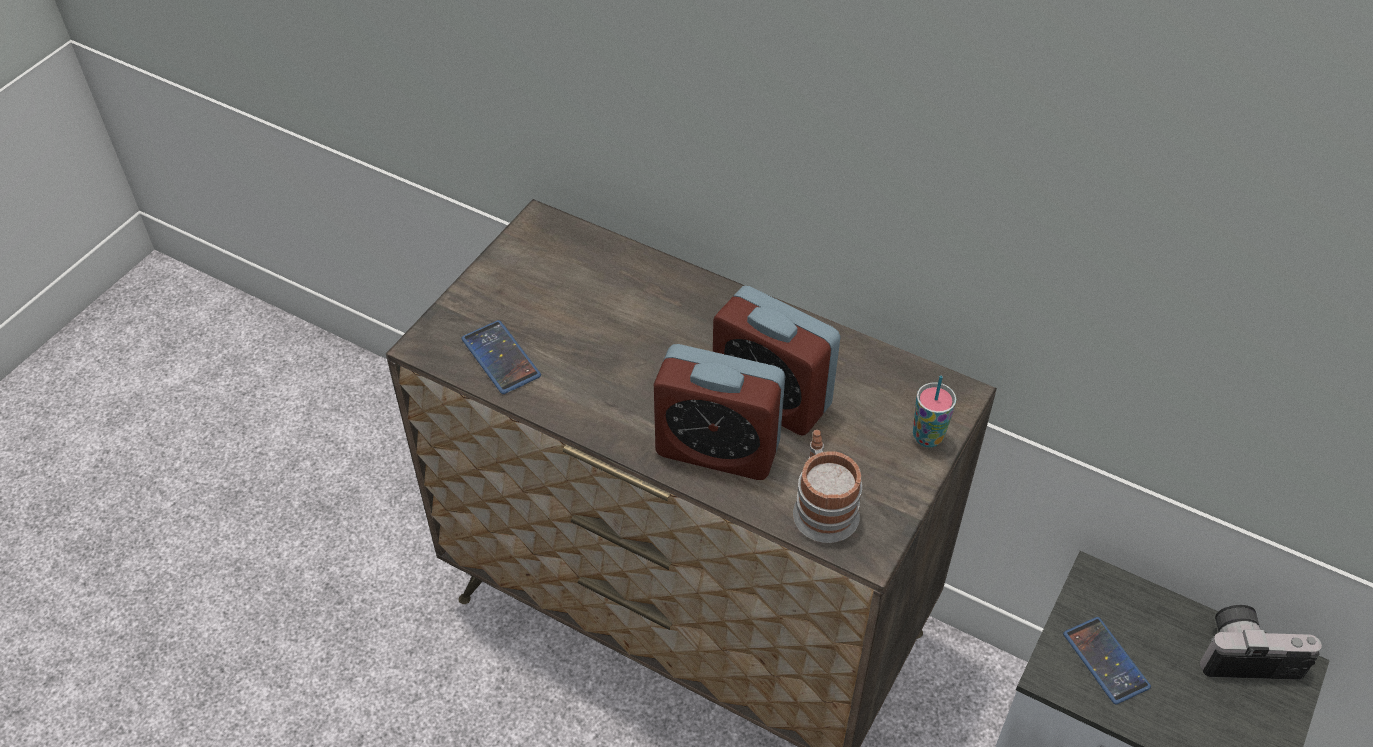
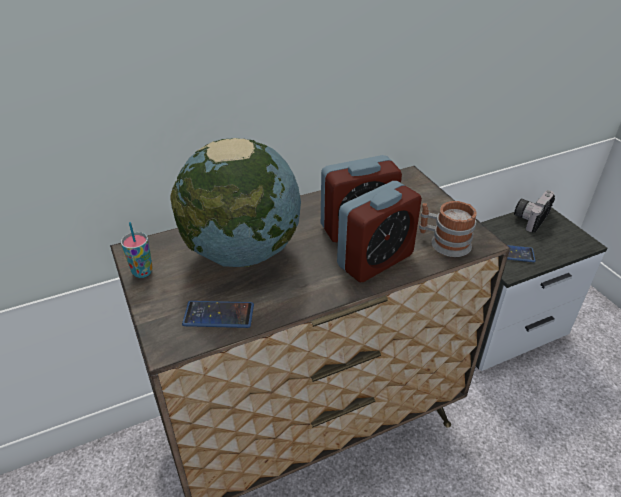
camera: 55 degrees left, 10 degrees down
cup [913,376,956,447] -> cup moved to [121,222,153,278]
none -> globe [171,138,301,267]

